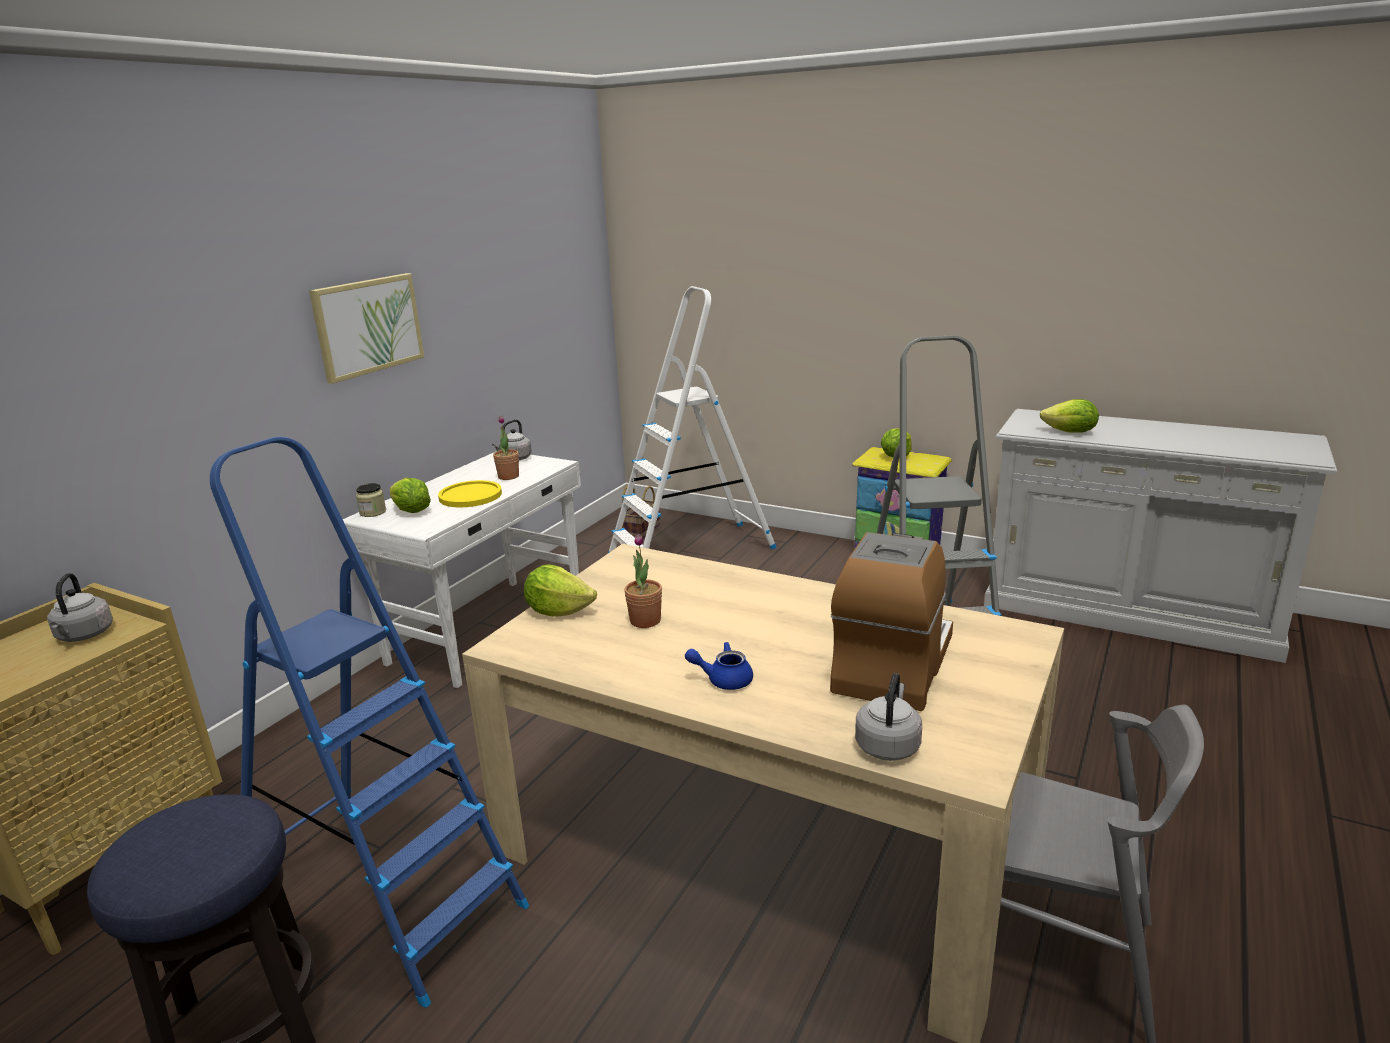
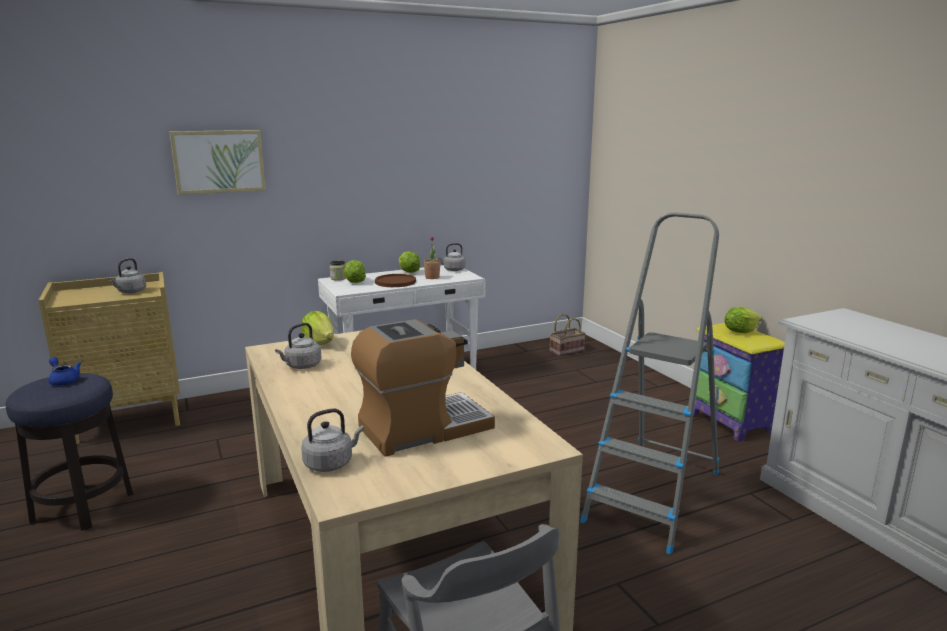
camera: 35 degrees right, 5 degrees down
blue step ladder [210,437,529,1008] -> none
picture [309,273,424,384] -> picture moved to [169,130,266,195]
yellow plate [438,480,502,507] -> brown plate [375,274,416,287]
white step ladder [608,286,777,553] -> none
potted plant [624,534,662,628] -> none
blue teapot [685,642,753,690] -> blue teapot moved to [49,357,81,386]
lettuce [1040,399,1099,433] -> lettuce moved to [399,251,420,273]
none -> grey kettle [275,323,321,369]

